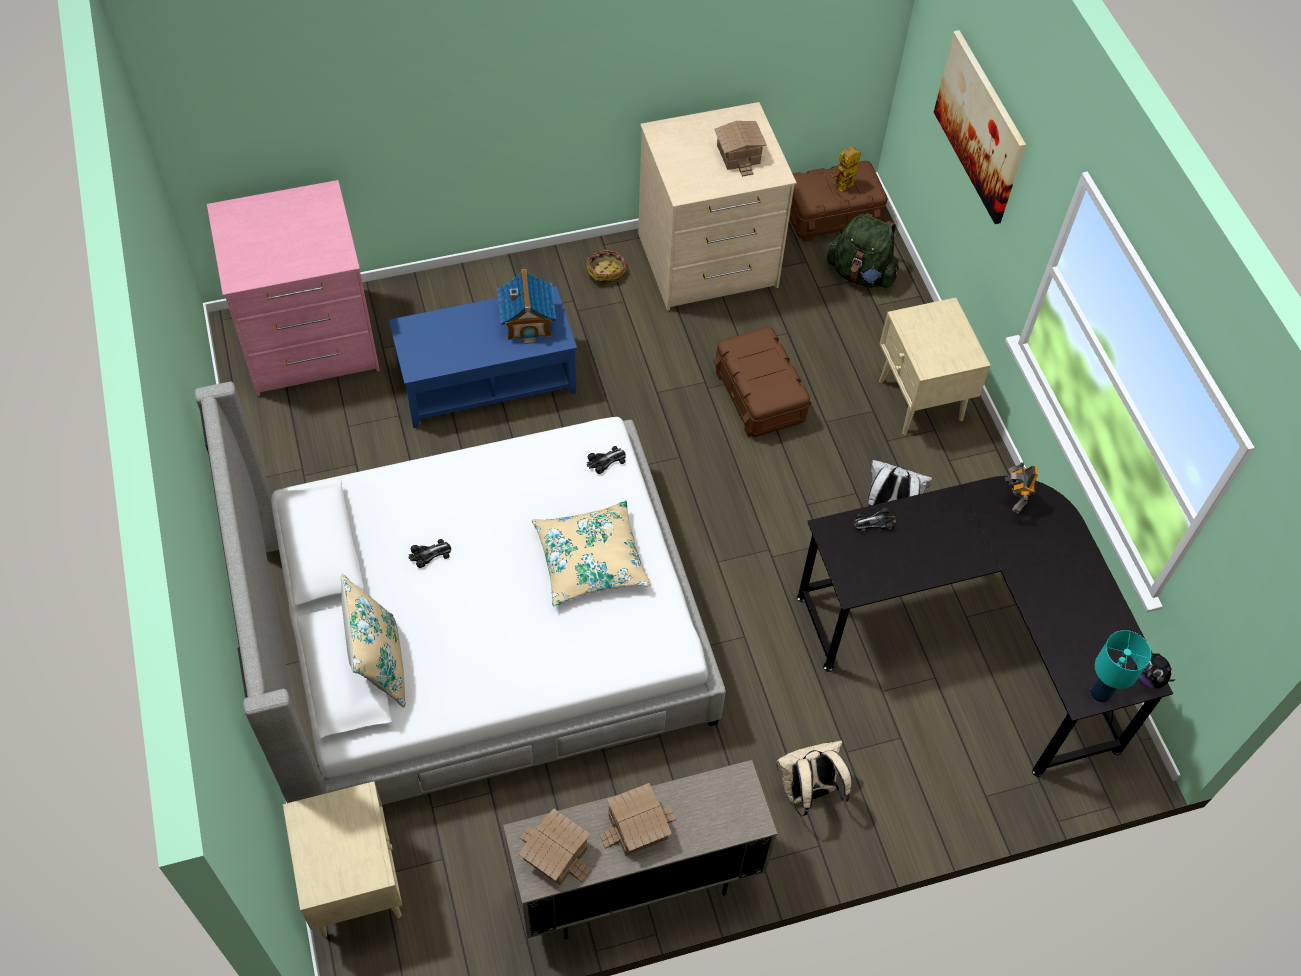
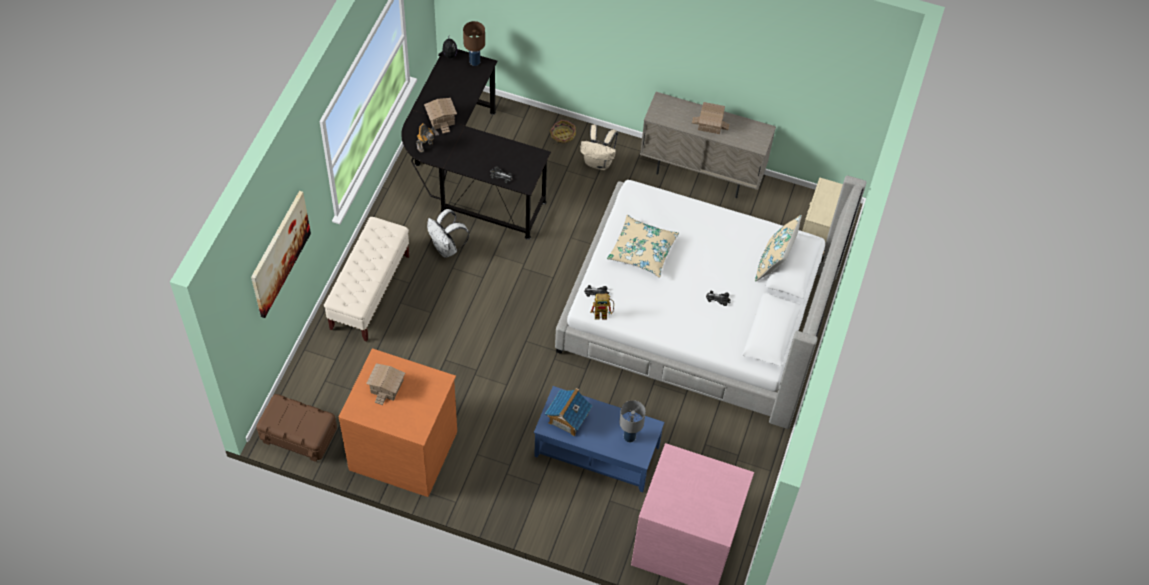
camera: 145 degrees left, 0 degrees up
toy house [519,809,591,885] -> toy house moved to [424,98,457,134]
basket [586,249,627,284] -> basket moved to [550,120,576,145]
beige dresser [638,102,797,311] -> orange dresser [338,348,457,497]
brown storage box [713,327,811,437] -> none
green backpack [827,213,899,288] -> none
toy robot [831,146,861,192] -> toy robot moved to [590,294,614,320]
beige nightstand [879,297,991,434] -> beige bench [324,217,409,342]
turquoise table lamp [1090,630,1151,703] -> brown table lamp [463,21,485,66]
none -> grey table lamp [619,400,646,442]

